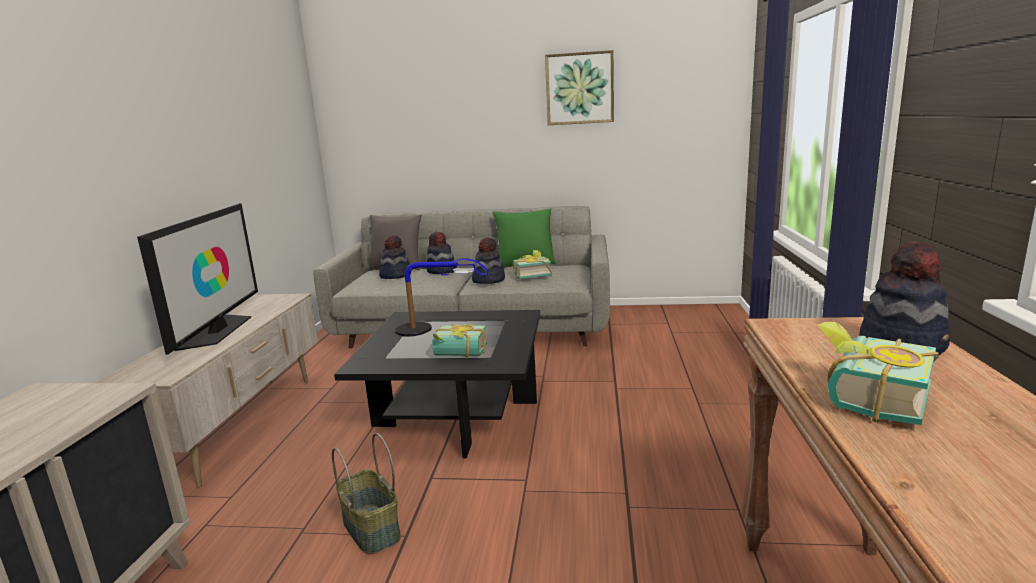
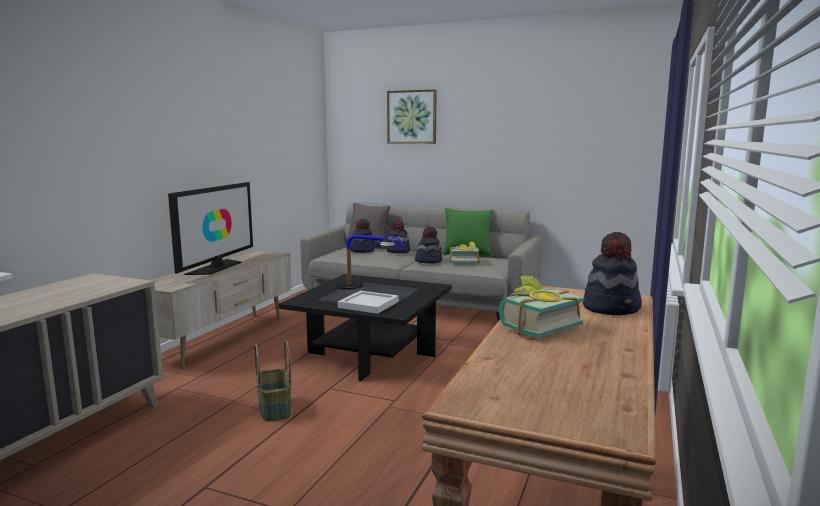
camera: 15 degrees right, 5 degrees down
book [432,324,487,357] -> white tray [338,291,399,314]
picture [545,50,614,125] -> picture moved to [387,89,436,144]

